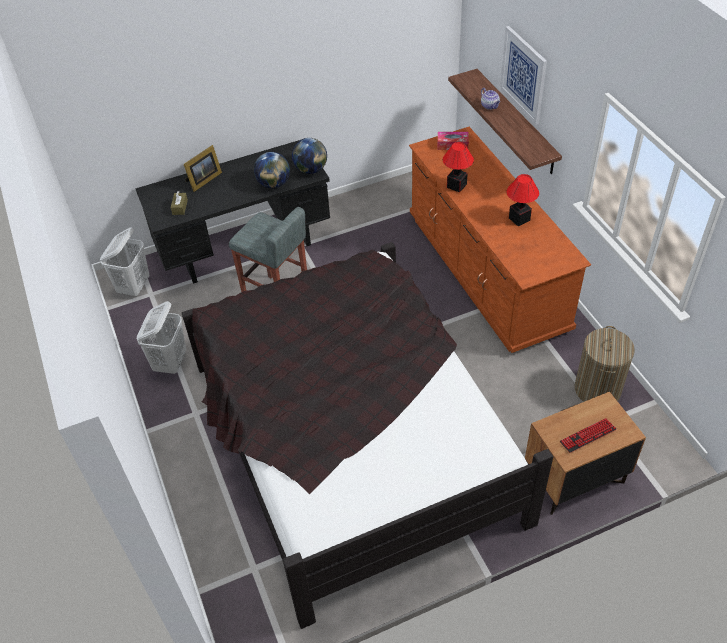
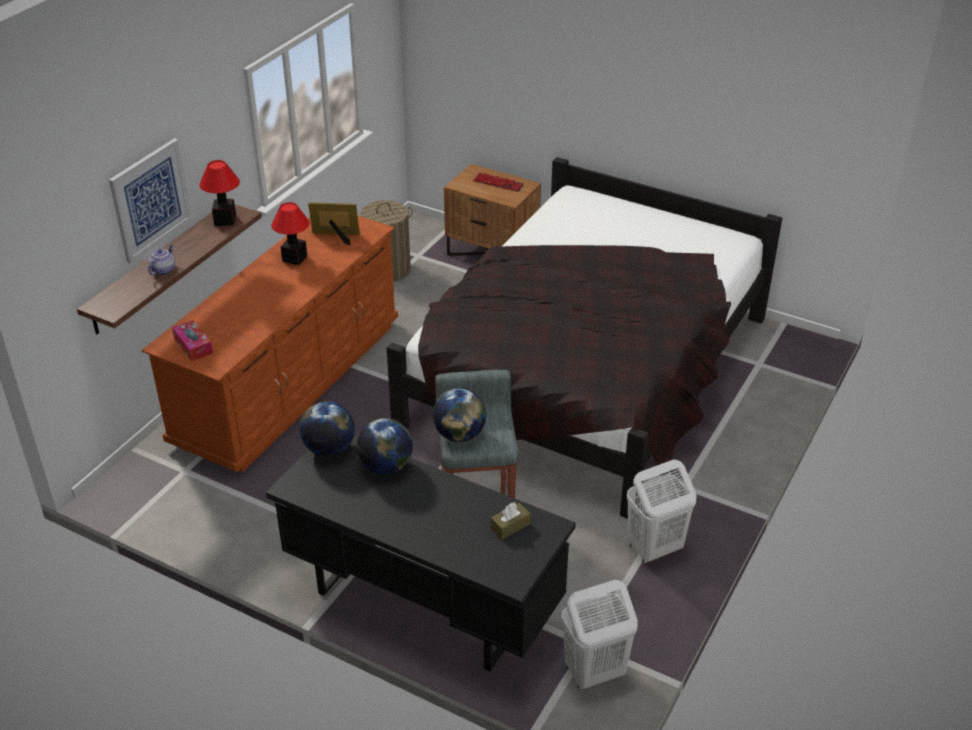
camera: 130 degrees left, 10 degrees down
picture frame [183,145,222,192] -> picture frame moved to [308,202,360,246]
table lamp [443,142,474,192] -> table lamp moved to [200,160,240,226]
none -> globe [433,388,486,442]

